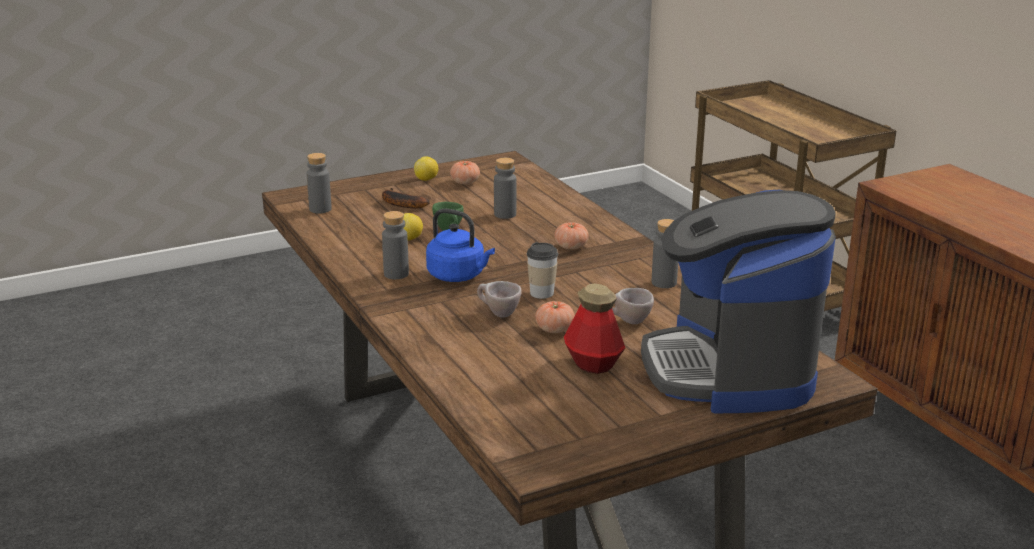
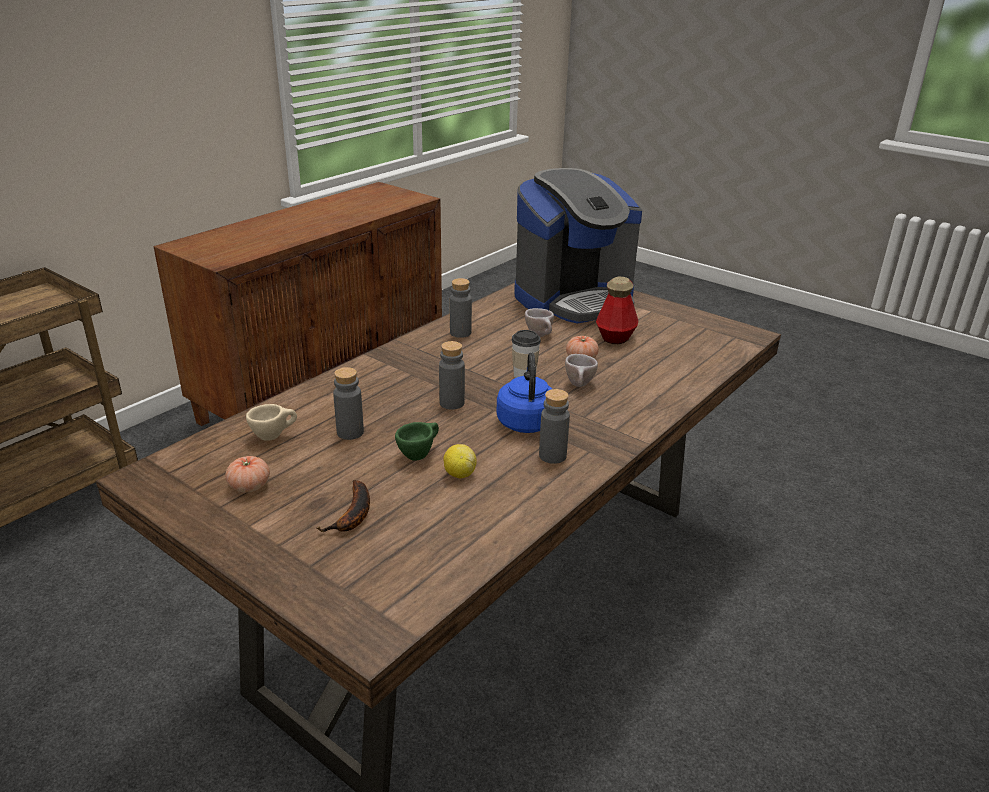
camera: 115 degrees left, 5 degrees up
grey bottle [307,153,332,213] -> grey bottle moved to [439,341,465,409]
lemon [414,156,438,181] -> none
tomato [554,222,589,249] -> none
none -> beige cup [246,404,297,441]

